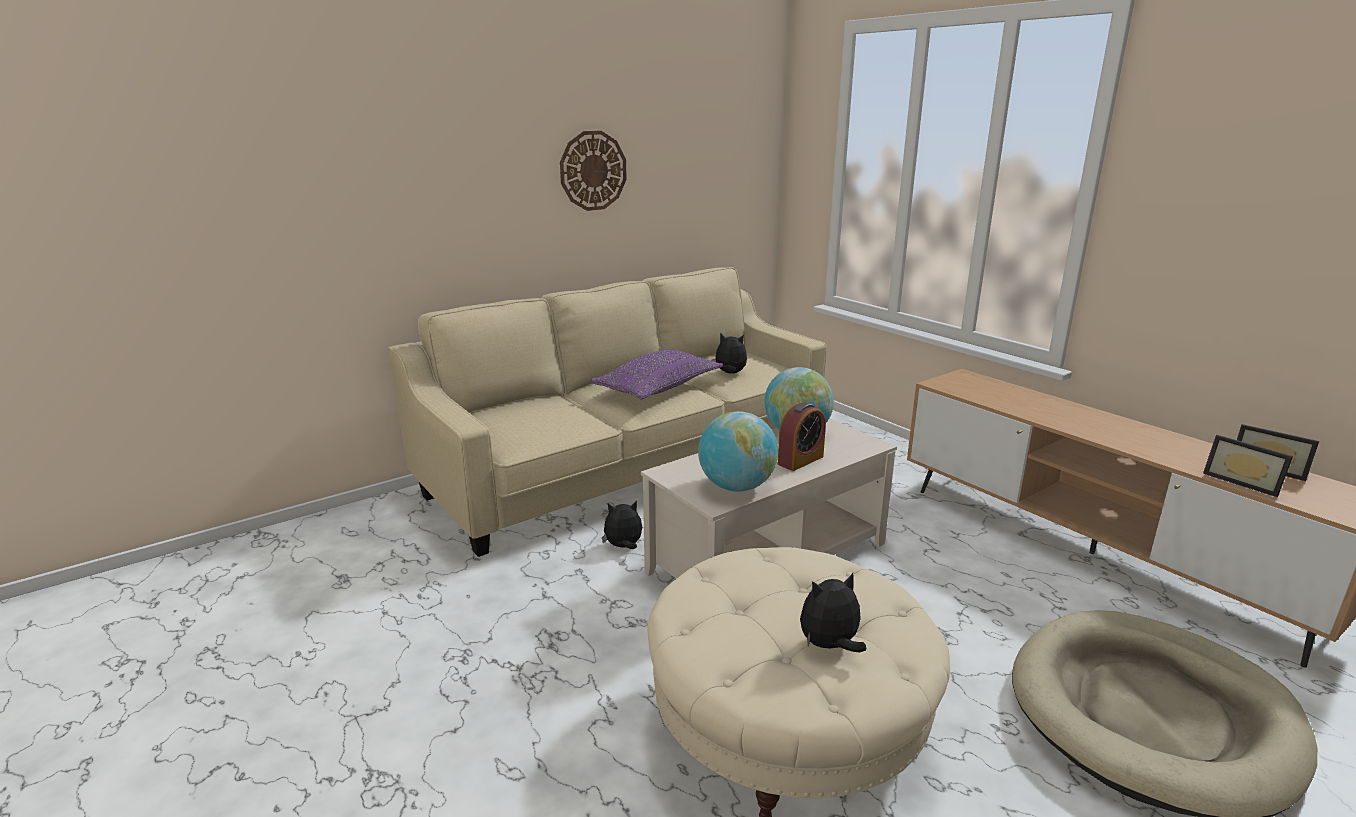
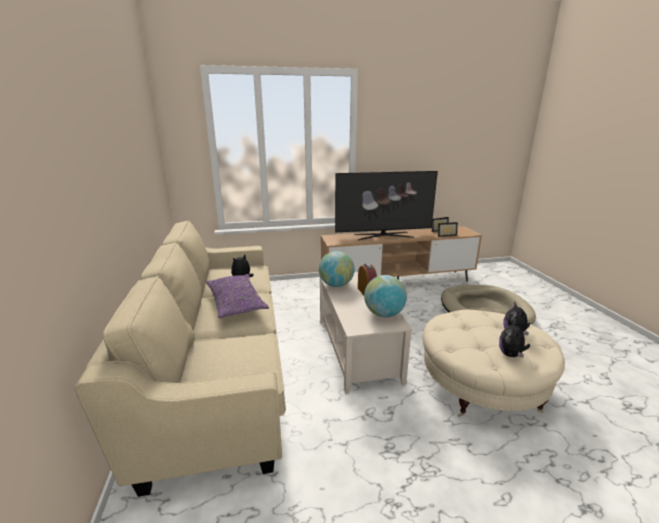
camera: 65 degrees left, 0 degrees up
wall clock [560,131,627,211] -> none
plush toy [602,501,642,549] -> plush toy moved to [499,320,530,358]
none -> television [335,171,438,240]

